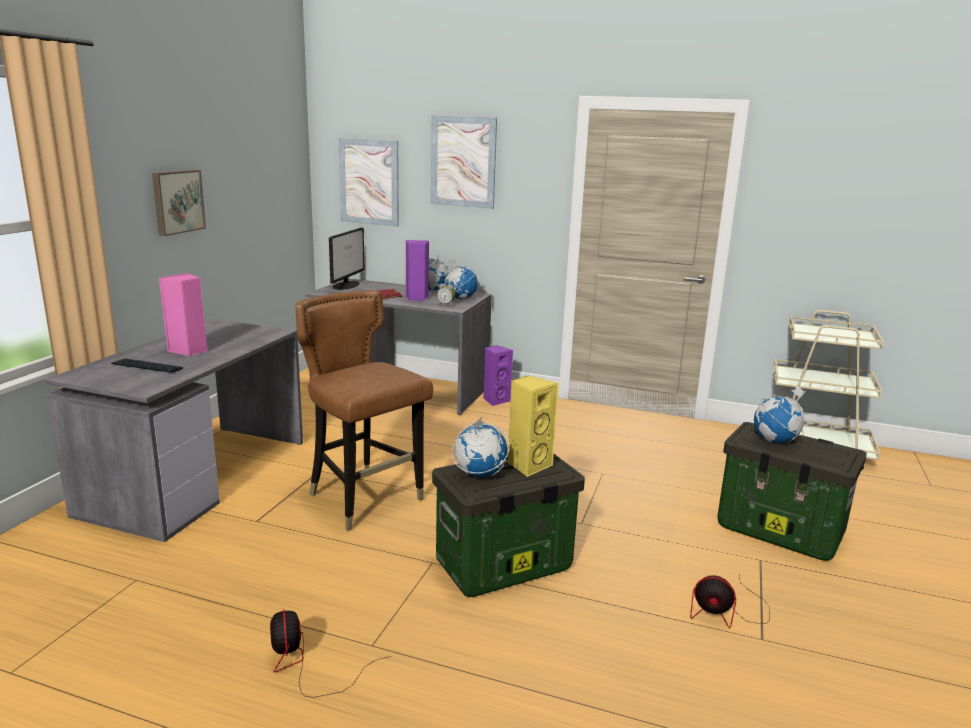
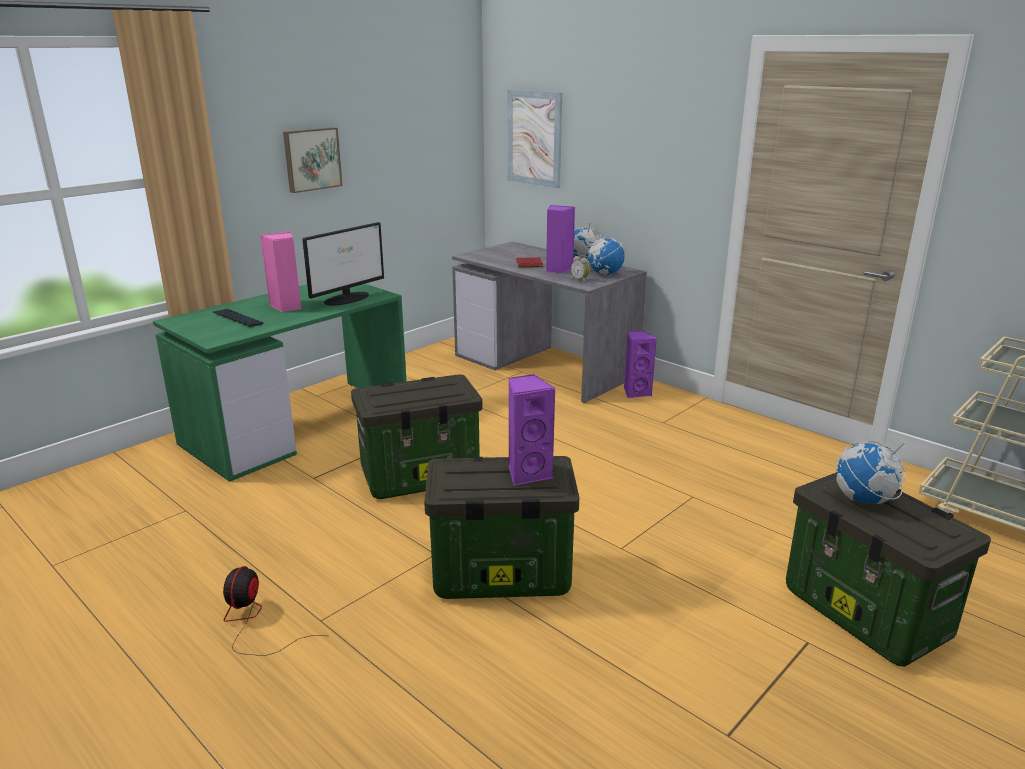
camera: 25 degrees right, 5 degrees up
grey desk [44,319,303,542] -> green desk [153,284,407,482]
brown chair [295,290,433,531] -> storage box [351,374,483,499]
monitor [329,228,364,290] -> monitor moved to [302,222,384,305]
picture [431,116,497,209] -> none
globe [451,416,510,477] -> none
yellow speaker [508,375,559,477] -> purple speaker [508,374,556,485]
fan [690,574,770,629] -> none

